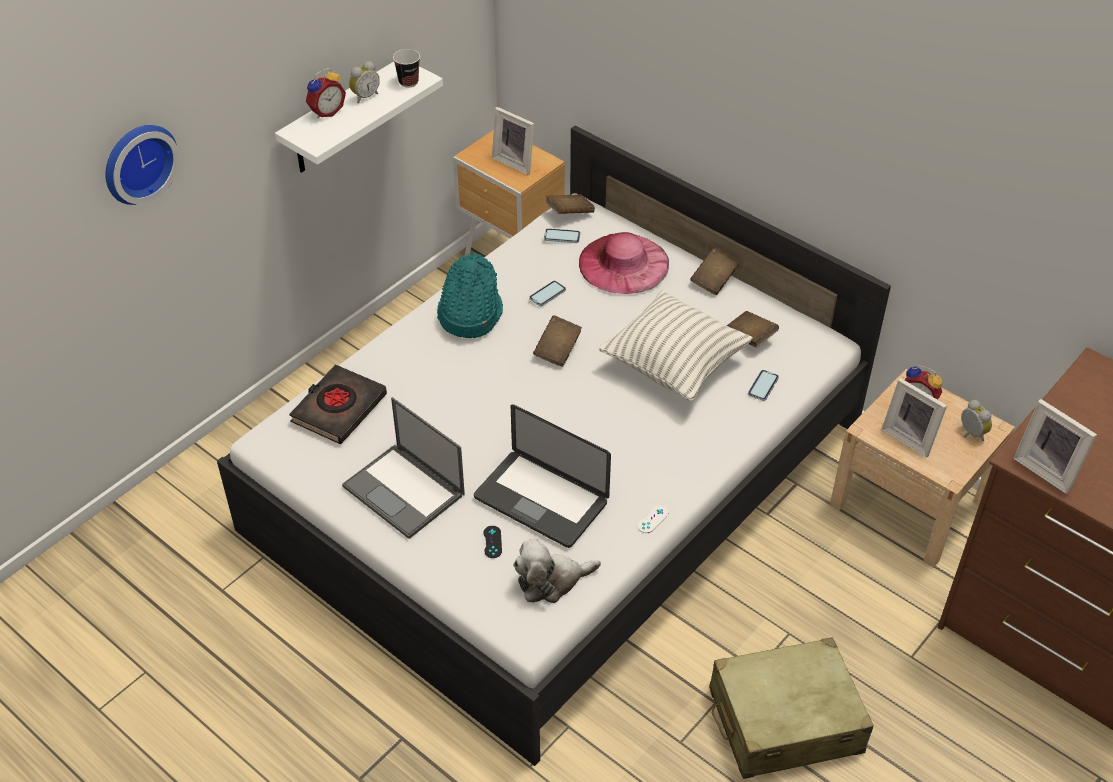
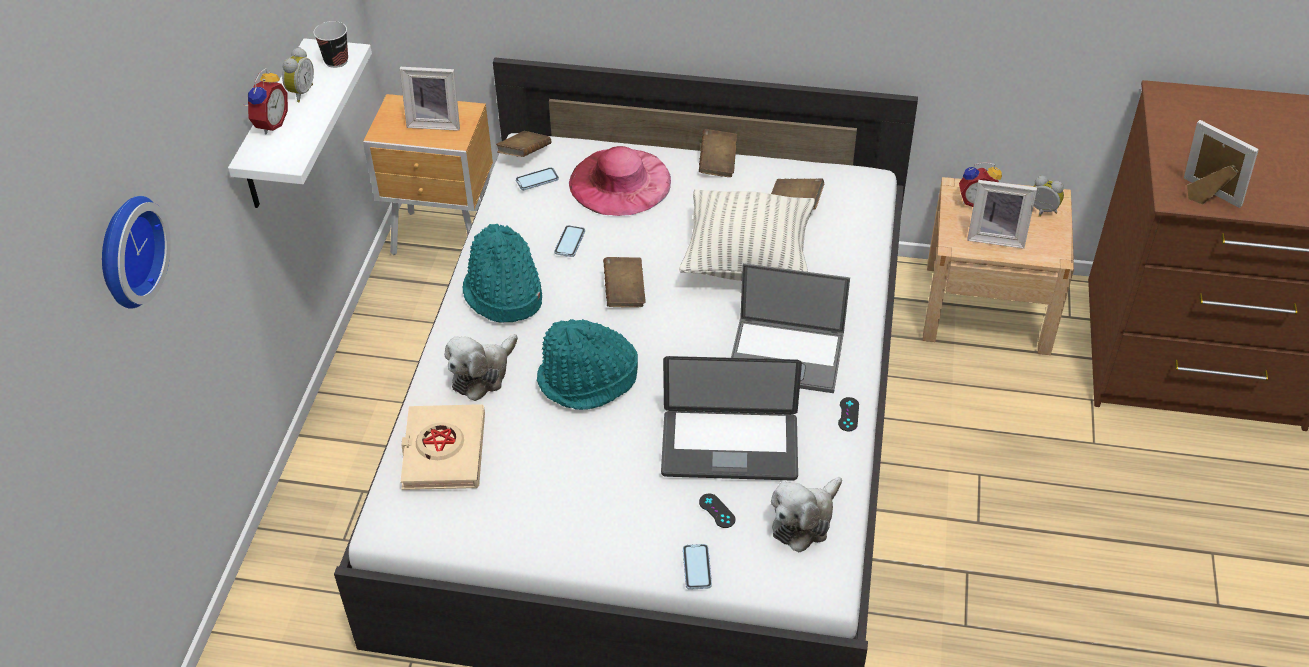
camera: 30 degrees left, 0 degrees up
black book [289,364,387,444] -> beige book [401,404,485,490]
laptop [342,397,465,539] -> laptop moved to [731,263,850,393]
white game controller [637,505,668,533] -> black game controller [838,397,859,431]
beige suitcase [709,637,874,779] -> none
phone [748,370,779,401] -> phone moved to [683,544,712,590]
picture frame [1013,399,1097,494] -> picture frame turned 150 degrees counterclockwise [1184,120,1259,208]
none -> plush toy [445,334,518,401]
none -> turquoise hat [537,319,638,410]

